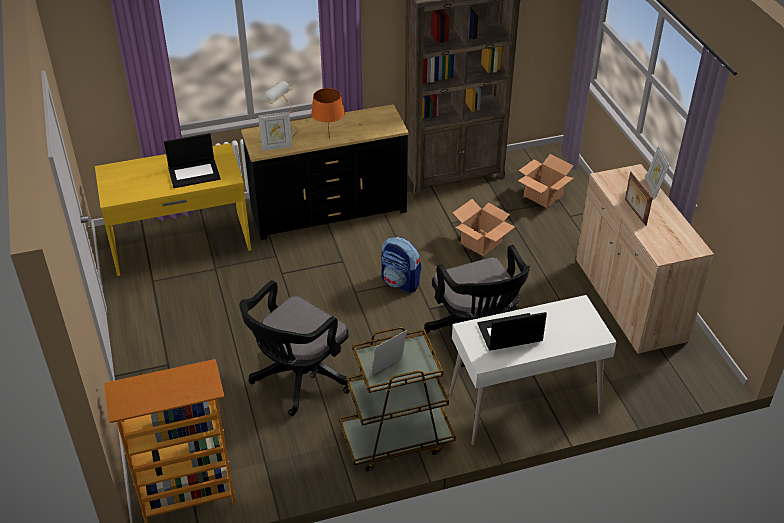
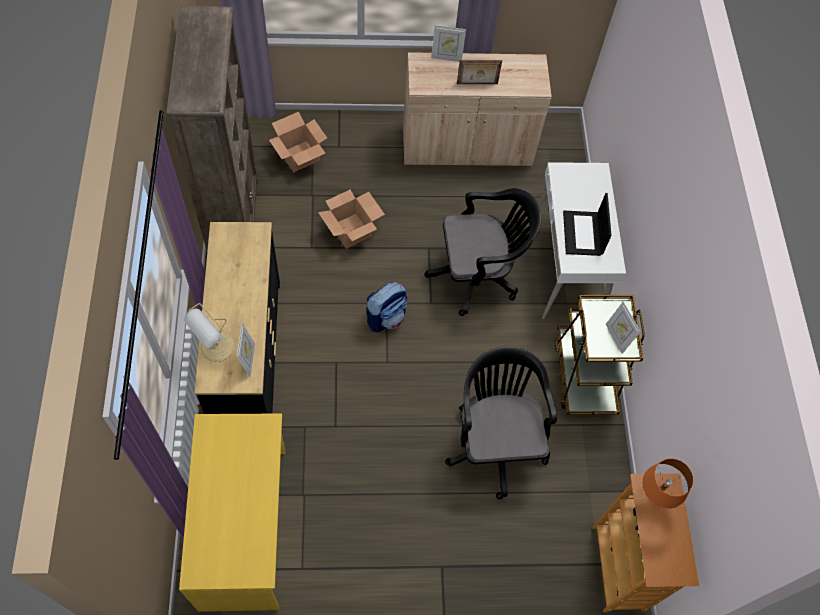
camera: 80 degrees left, 20 degrees up
laptop [164,133,221,188] -> none
black office chair [239,280,351,416] -> black office chair turned 150 degrees counterclockwise [445,346,557,500]
orange table lamp [311,88,345,128] -> orange table lamp moved to [642,458,693,509]

